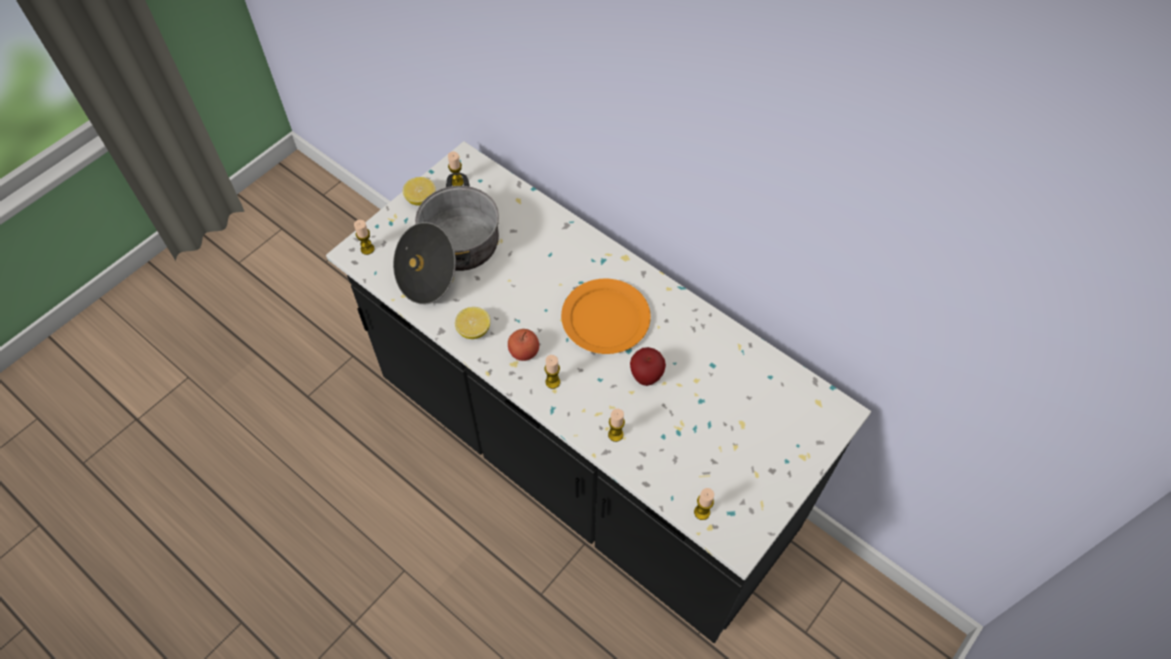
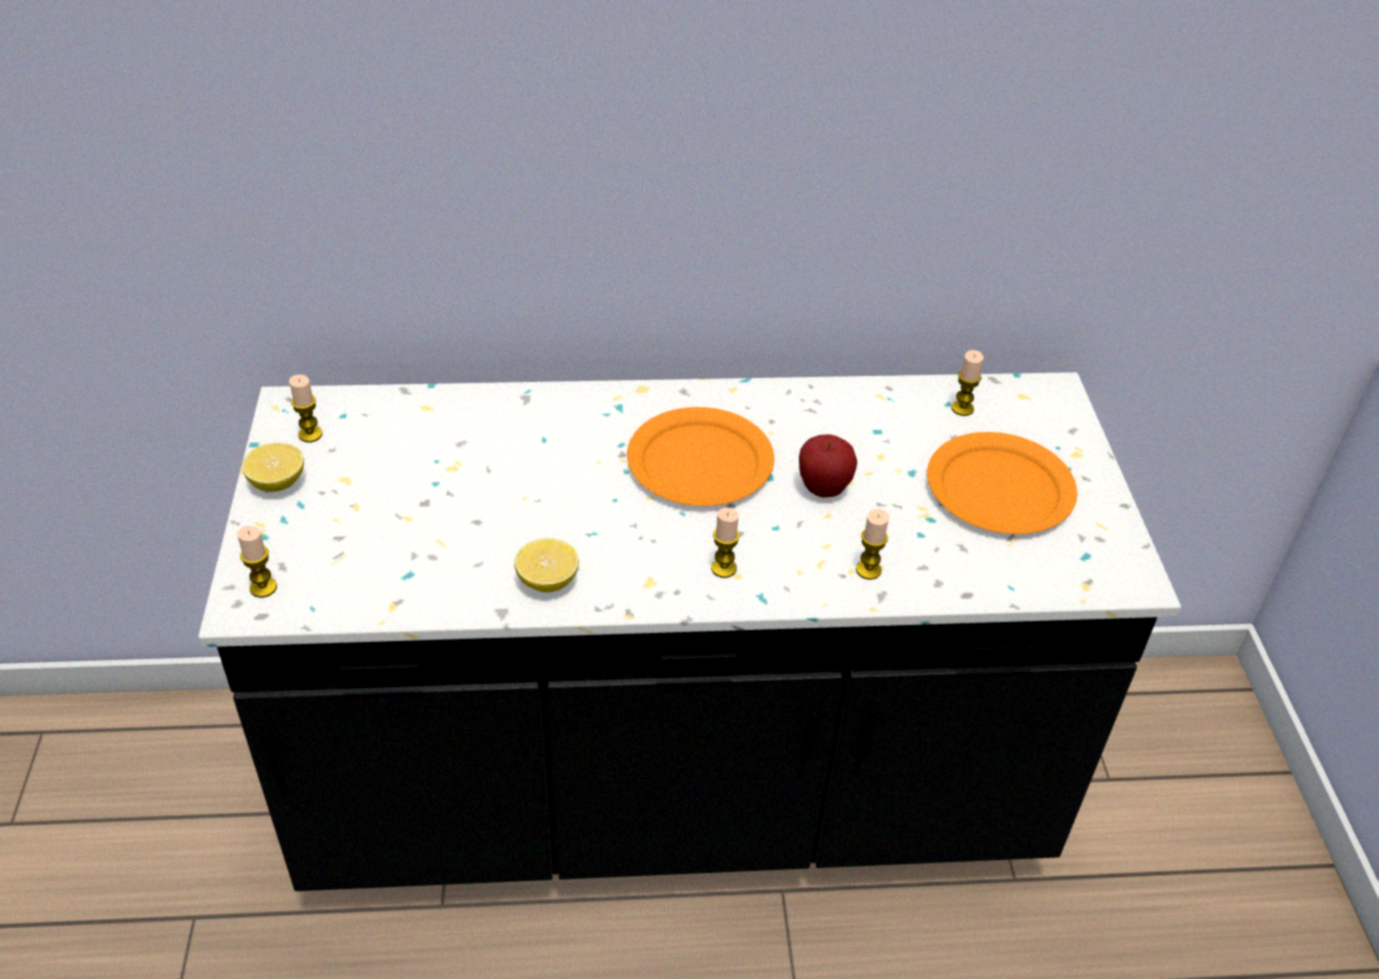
camera: 45 degrees left, 15 degrees down
cooking pot [393,173,499,304] -> none
apple [508,329,539,361] -> none
candle [694,488,714,520] -> candle moved to [951,350,984,416]
none -> orange plate [927,432,1077,534]

